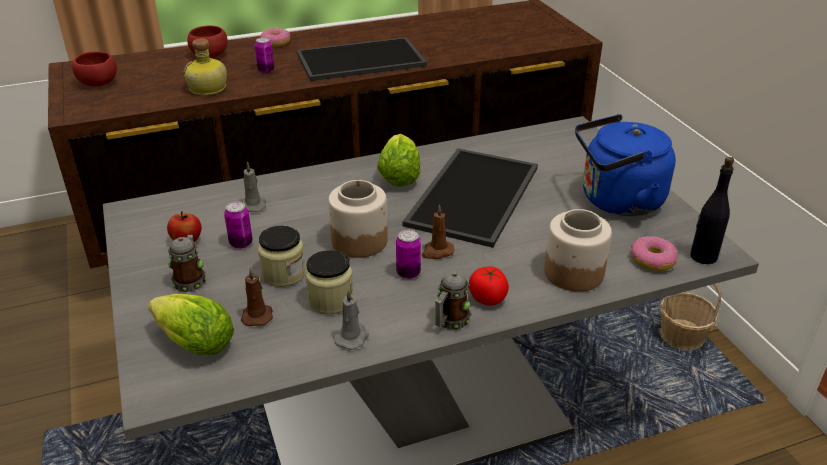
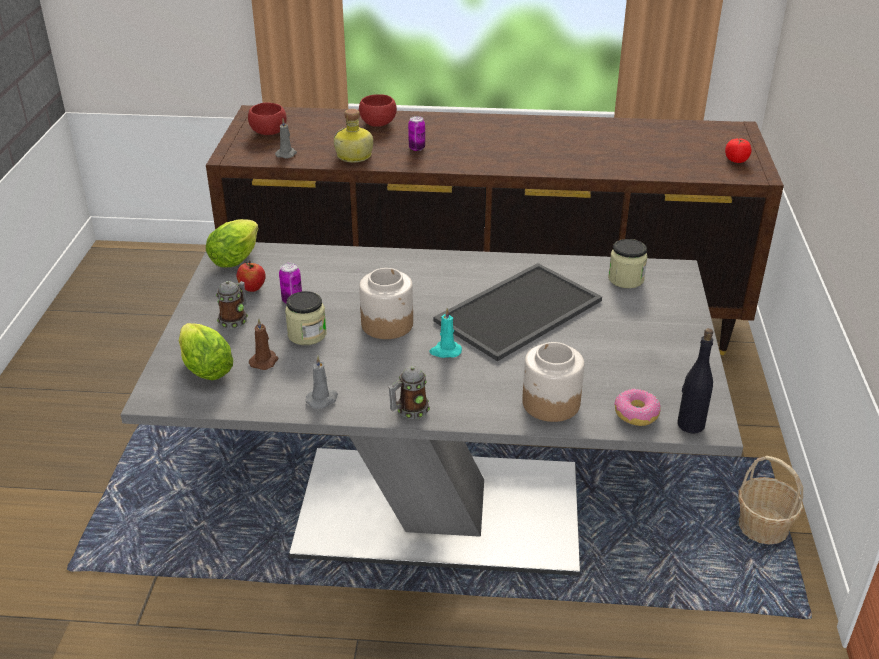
camera: 25 degrees right, 0 degrees up
grey candle [242,161,266,212] -> grey candle moved to [275,119,297,159]
donut [260,28,291,47] -> none
tray [296,37,427,81] -> none
jar [305,250,354,314] -> jar moved to [608,239,648,288]
lettuce [377,134,421,187] -> lettuce moved to [206,219,258,267]
can [396,230,421,279] -> none
brown candle [421,205,454,259] -> turquoise candle [429,308,462,358]
tomato [469,267,509,305] -> tomato moved to [725,138,751,163]
blue kettle [575,114,676,216] -> none

